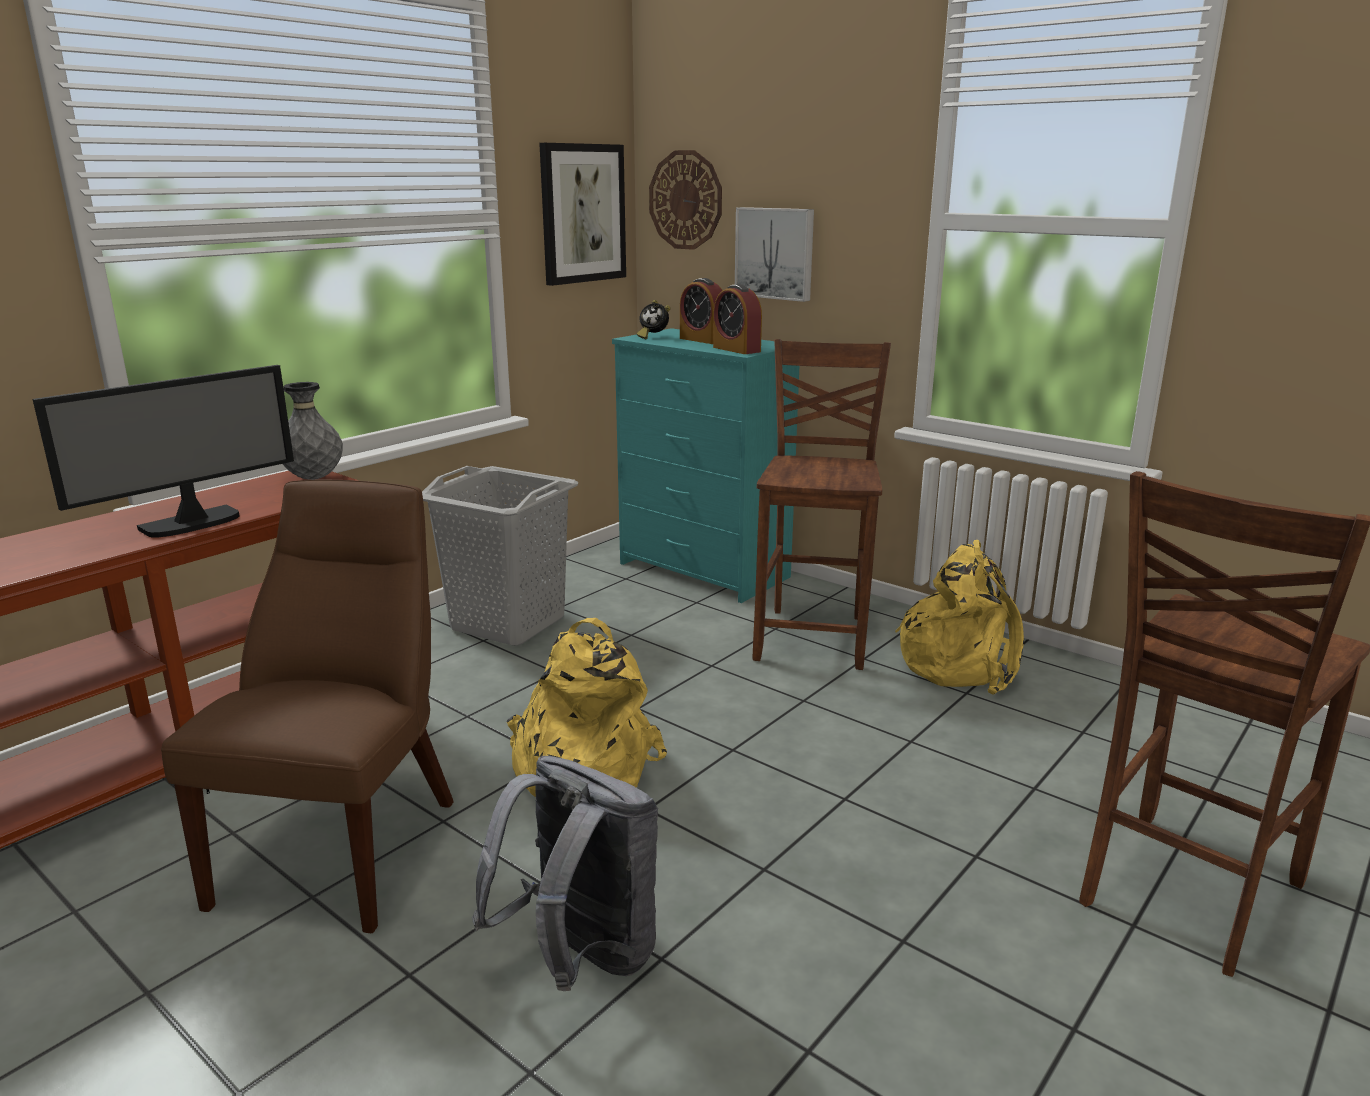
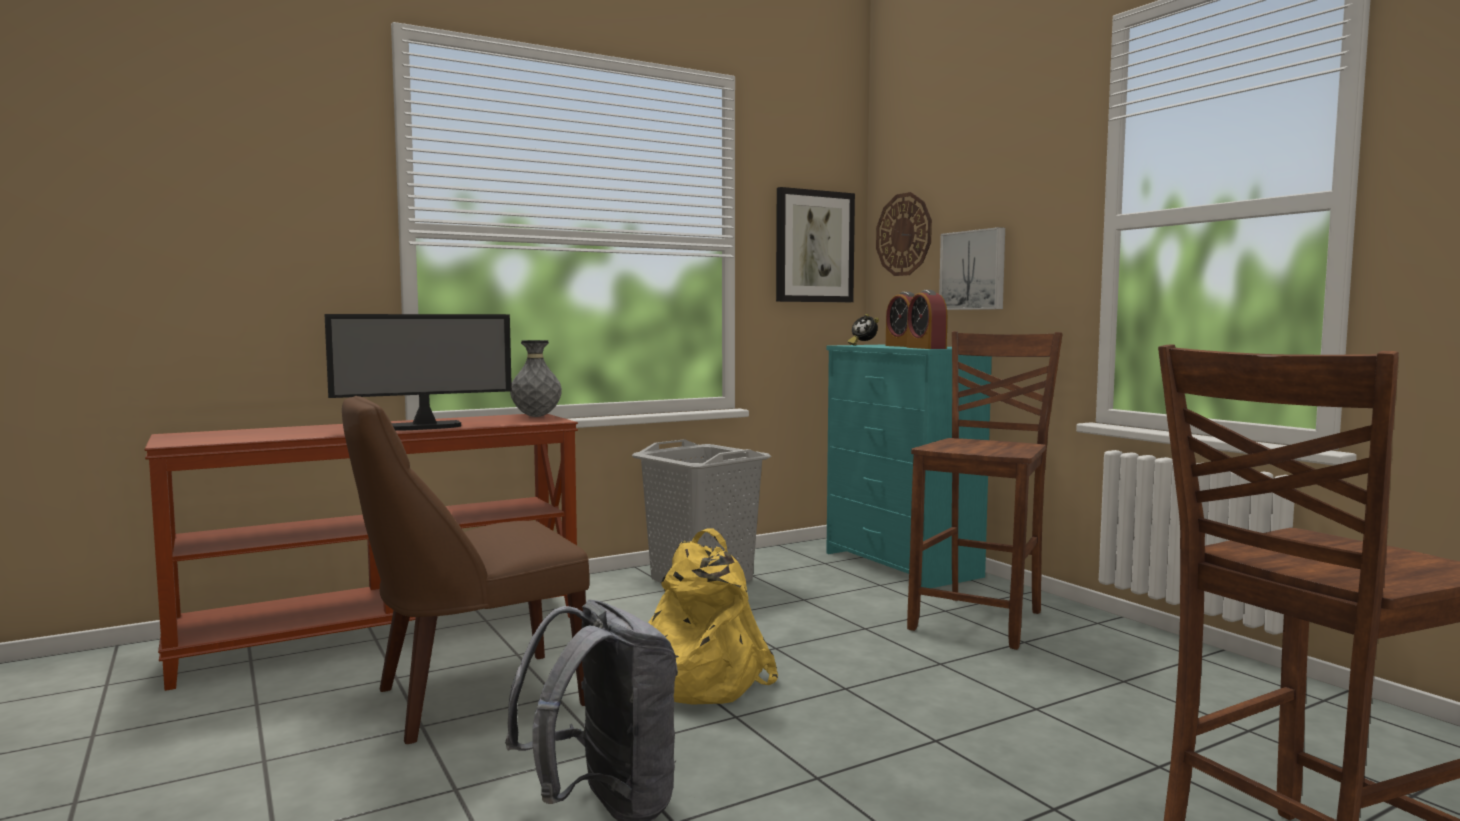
camera: 20 degrees right, 15 degrees down
brown chair [161,480,454,933] -> brown chair turned 150 degrees counterclockwise [342,396,590,744]
yellow backpack [895,540,1024,694] -> none

